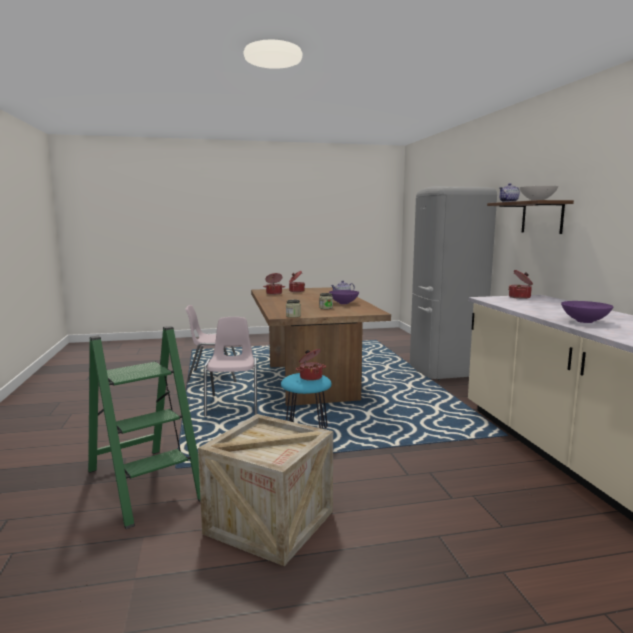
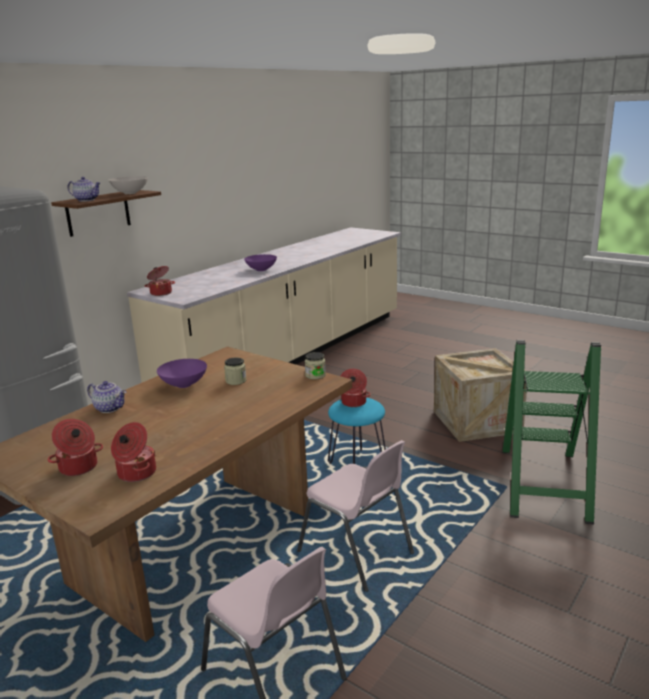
camera: 130 degrees left, 10 degrees up
pink chair [204,317,257,417] -> pink chair turned 90 degrees counterclockwise [297,440,414,592]

